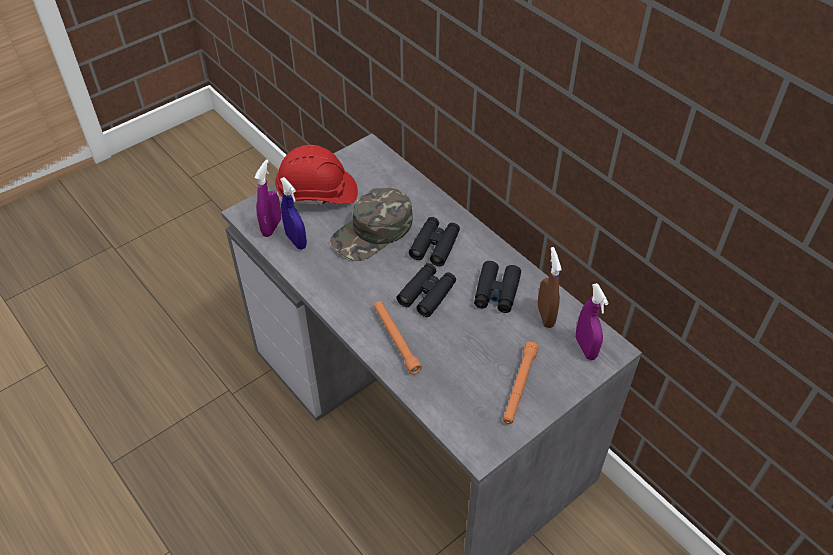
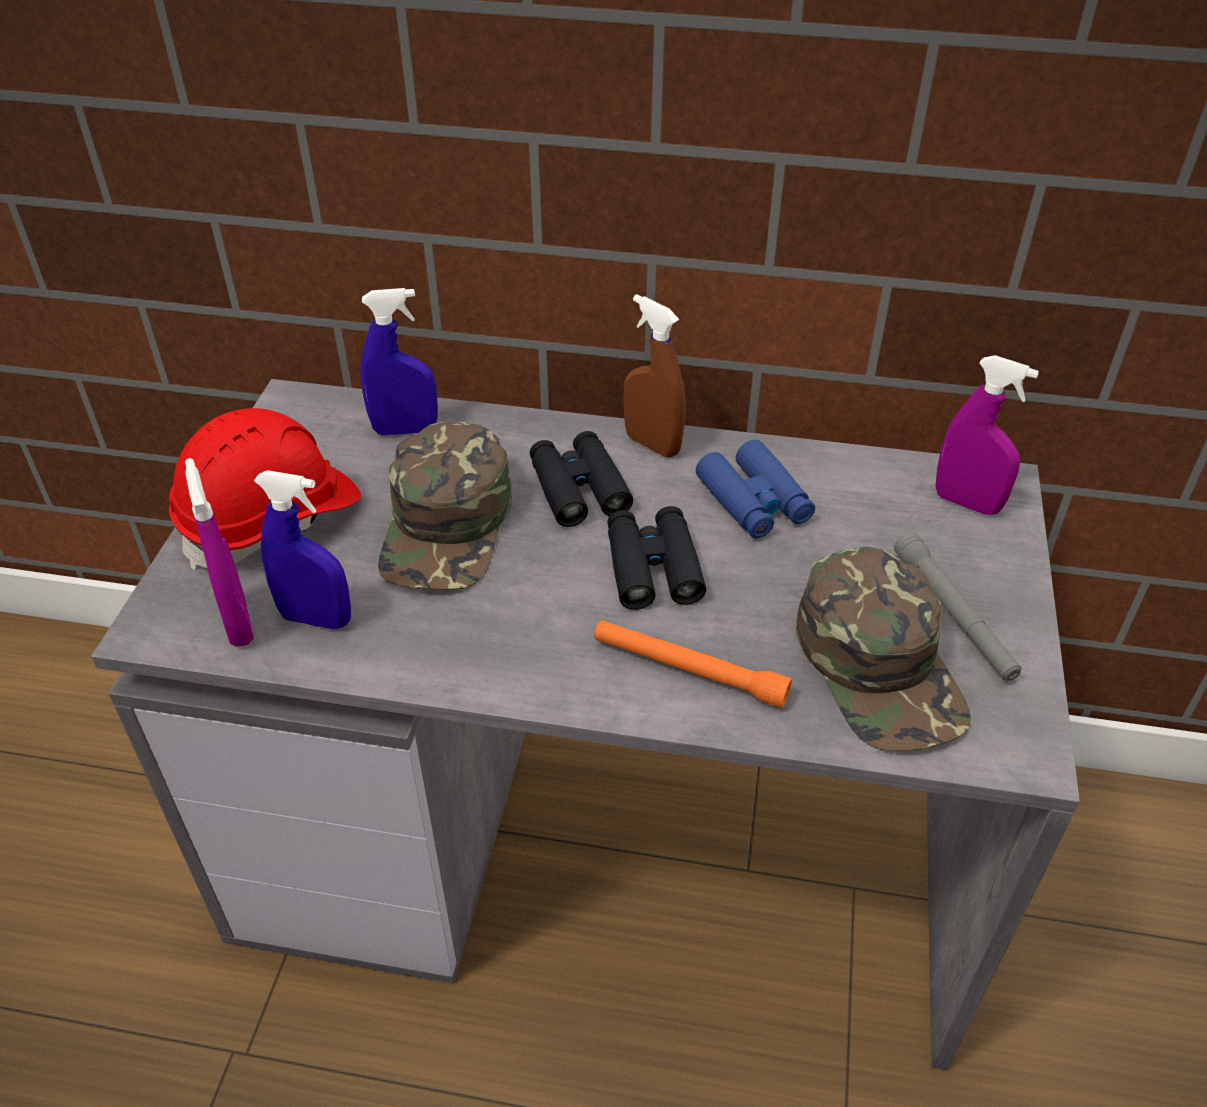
camera: 40 degrees left, 5 degrees down
black binoculars [474,261,521,313] -> blue binoculars [696,439,815,538]
orange flashlight [503,342,539,424] -> grey flashlight [894,532,1022,681]
brown spray bottle [538,247,562,328] -> brown spray bottle moved to [623,294,686,458]
none -> blue spray bottle [361,288,438,435]
none -> green cap [796,547,971,751]

